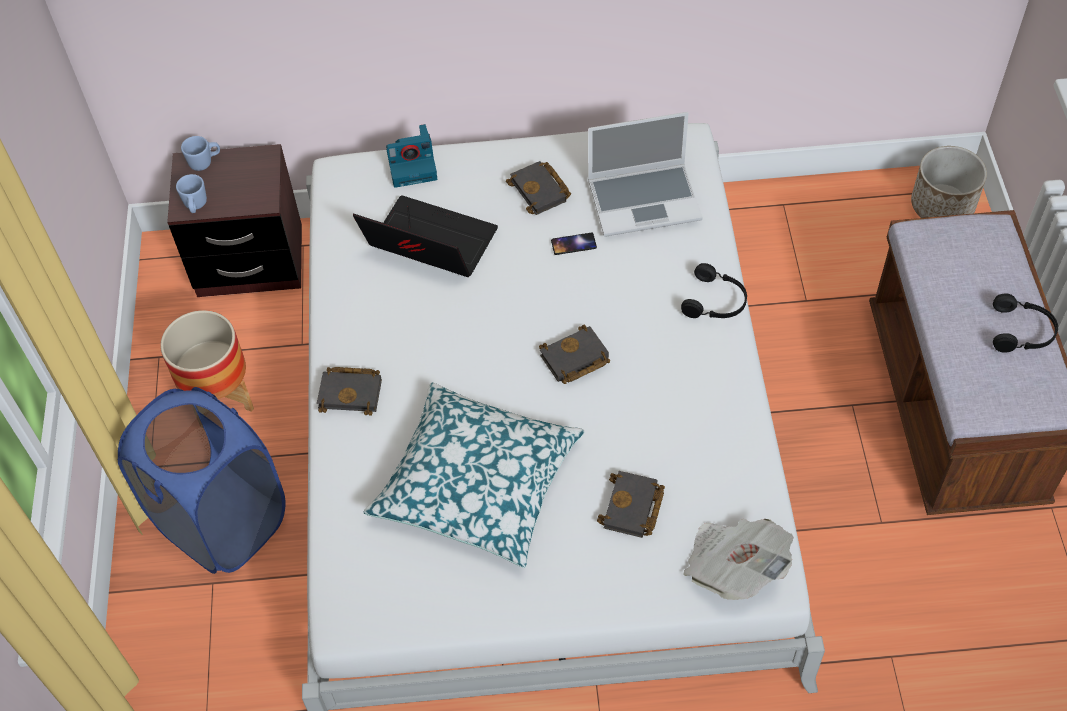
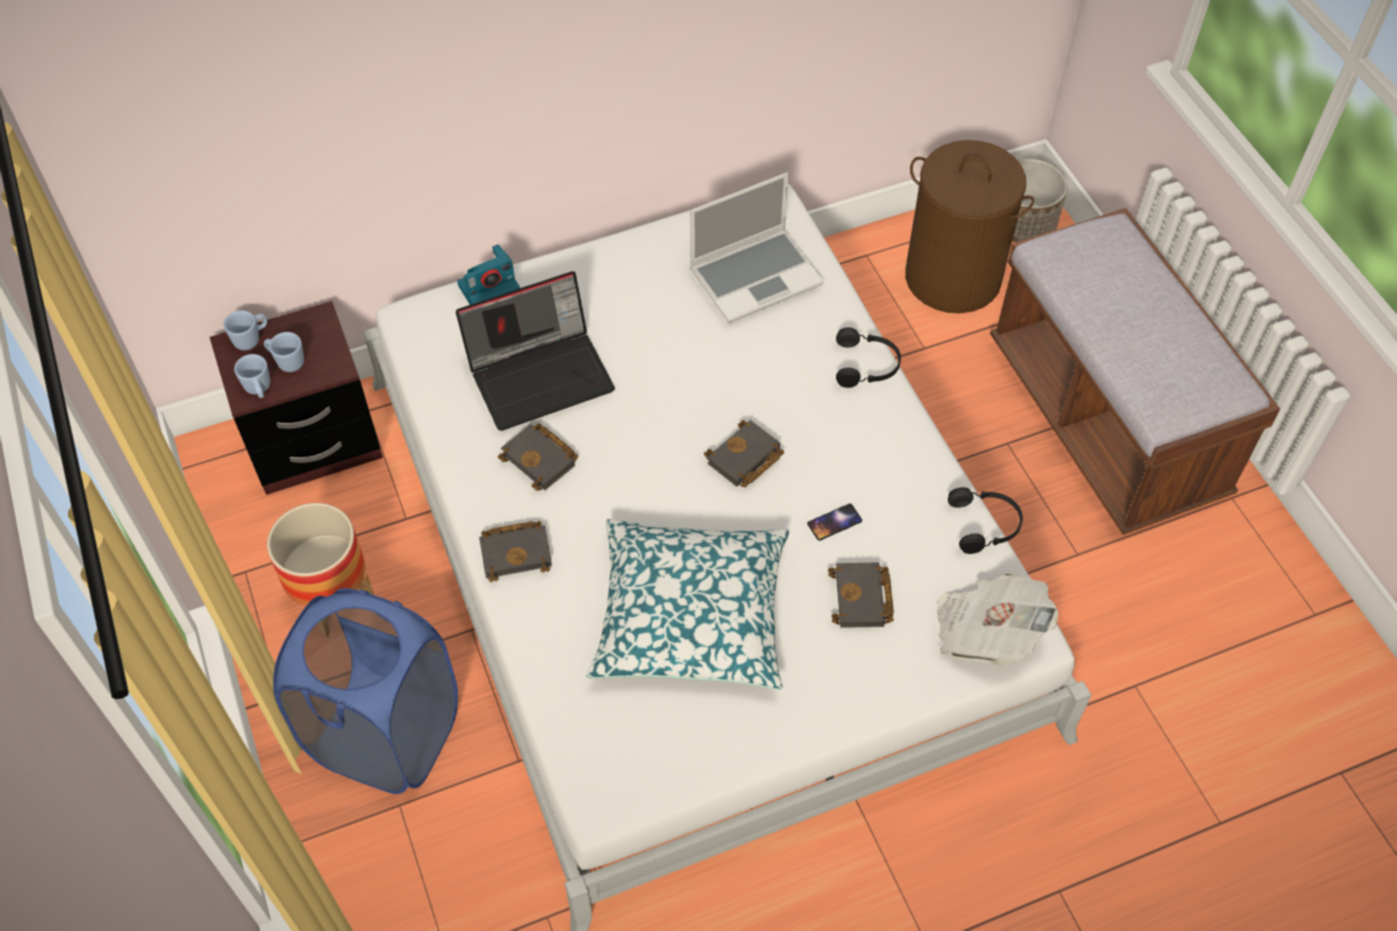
camera: 20 degrees left, 0 degrees up
laptop [353,195,498,277] -> laptop turned 150 degrees clockwise [456,271,615,431]
black book [506,161,571,215] -> black book moved to [498,423,578,491]
phone [551,233,597,255] -> phone moved to [807,503,862,541]
black headphones [993,294,1058,353] -> black headphones moved to [948,487,1023,554]
none -> blue mug [264,332,304,372]
none -> brown laundry basket [905,140,1034,313]

